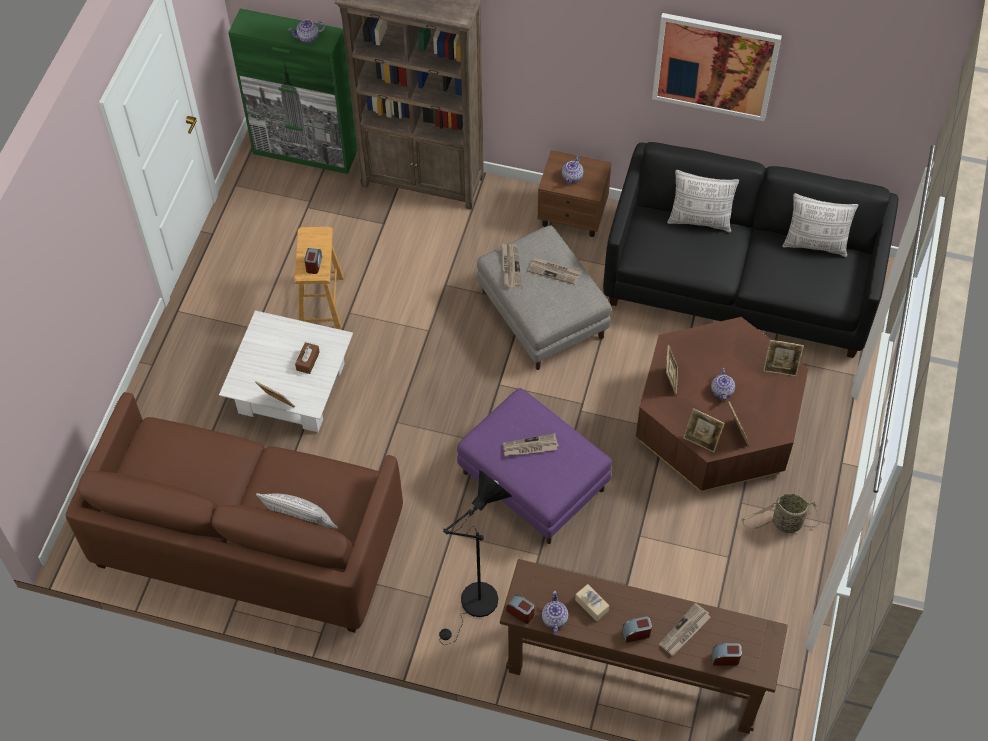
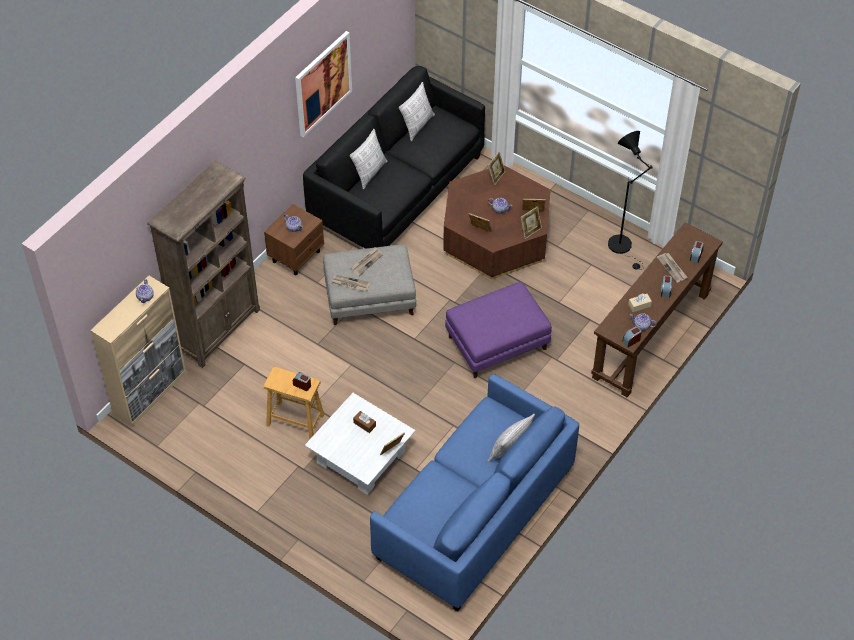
camera: 70 degrees left, 5 degrees down
brown sofa [65,392,403,633] -> blue sofa [370,374,579,612]
green cabinet [228,8,357,174] -> beige cabinet [90,276,186,427]
black floor lamp [439,470,512,645] -> black floor lamp moved to [608,131,653,270]
newspaper [503,433,559,456] -> none
basket [742,493,819,533] -> none

